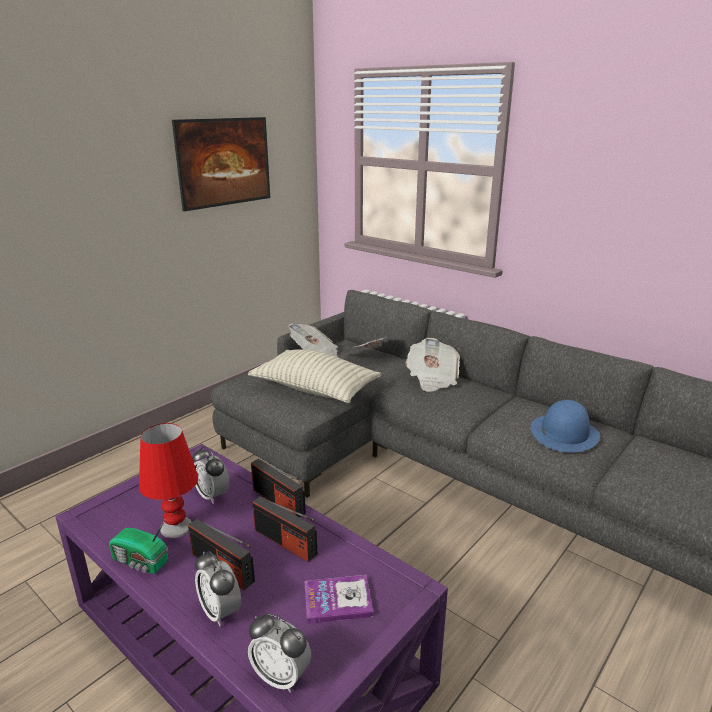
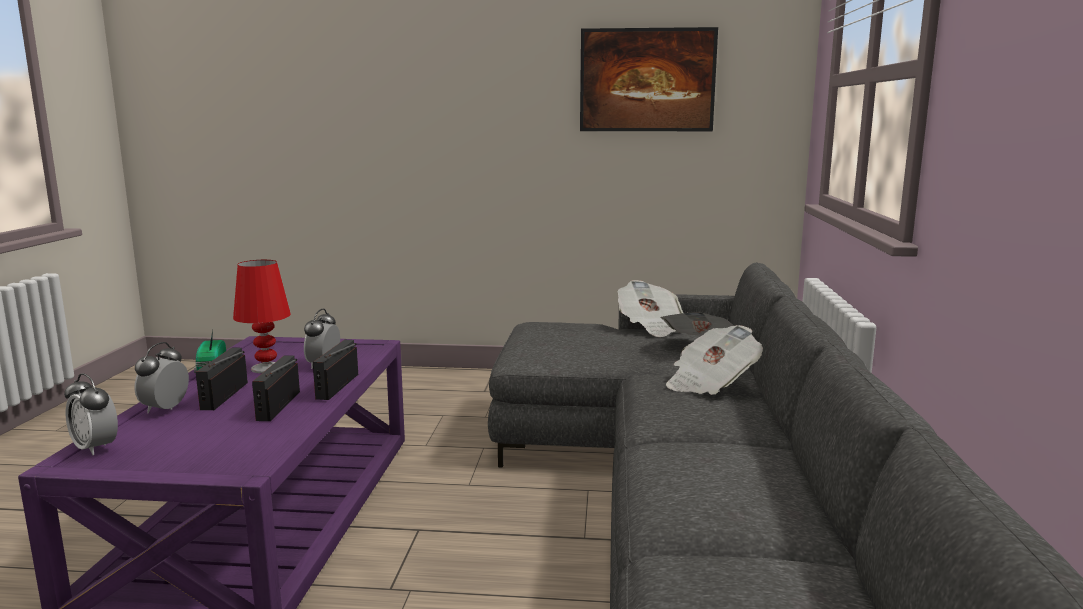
camera: 55 degrees right, 10 degrees down
pillow [248,349,381,403] -> none
alarm clock [248,613,312,692] -> alarm clock turned 45 degrees counterclockwise [64,373,118,455]
book [304,575,374,624] -> none
blue hat [531,400,600,453] -> none

